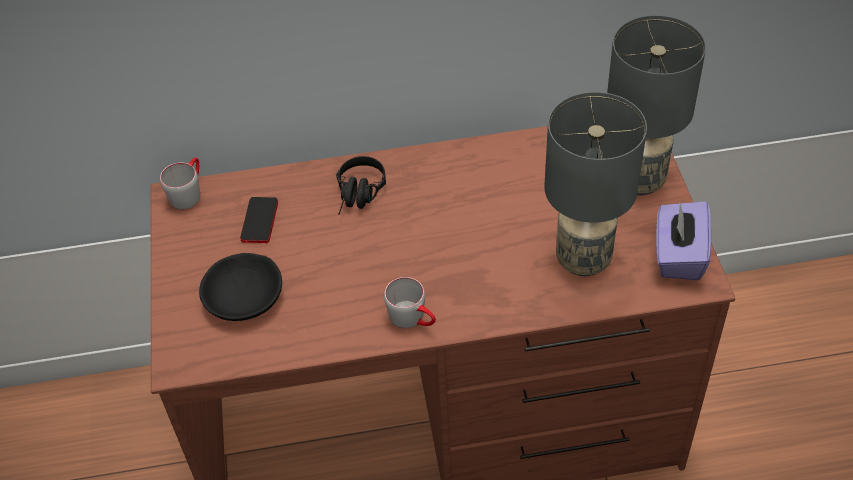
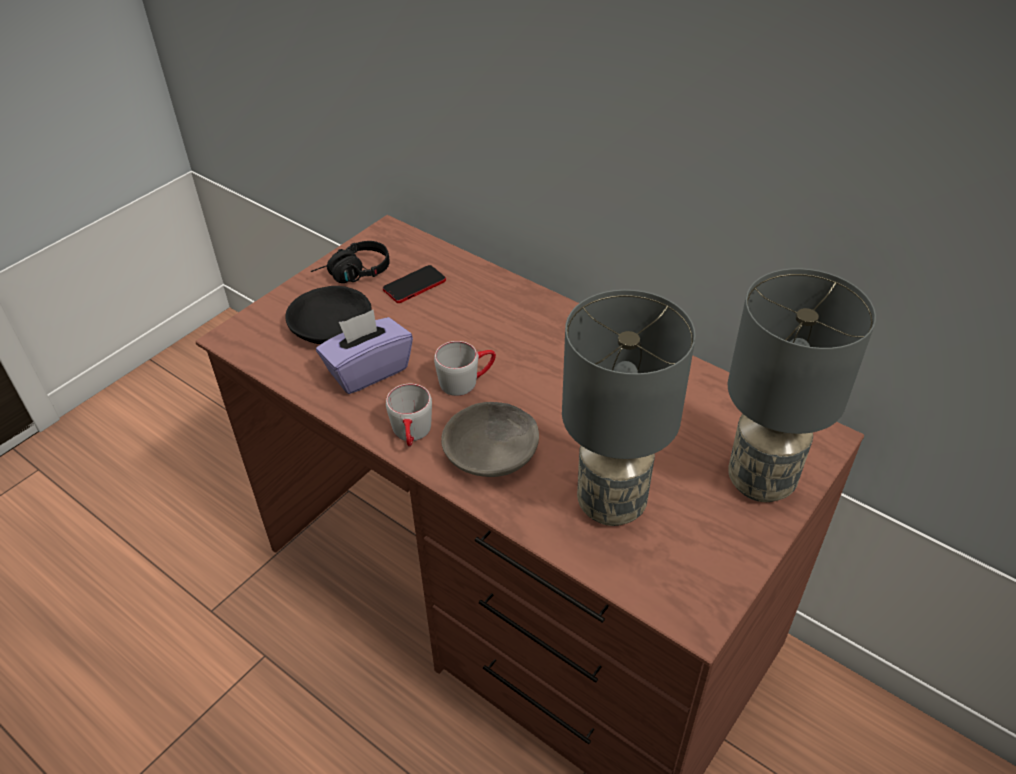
camera: 45 degrees right, 5 degrees down
grey mug [160,157,200,209] -> grey mug moved to [434,341,496,396]
black headphones [336,156,386,215] -> black headphones moved to [311,241,389,283]
purple tissue box [656,201,711,280] -> purple tissue box moved to [316,310,413,394]
none -> grey bowl [441,402,539,477]

